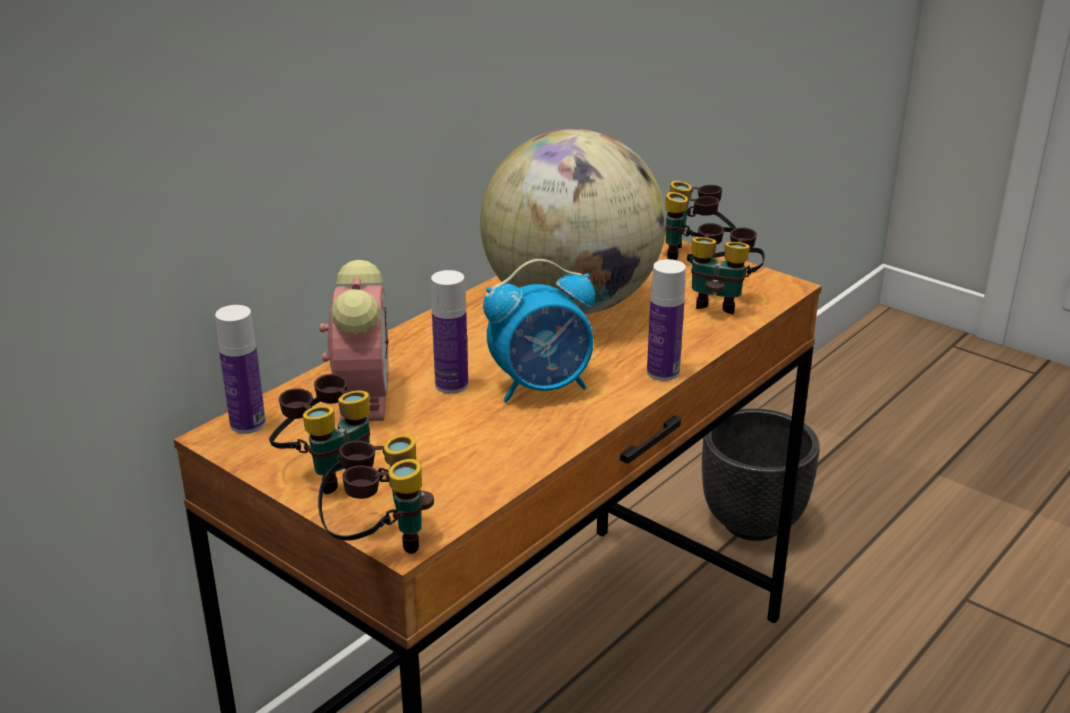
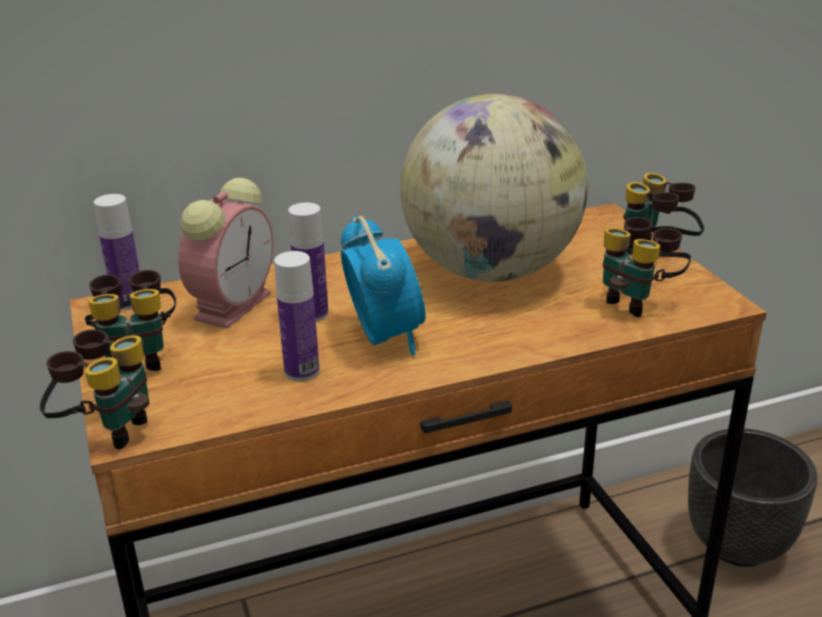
camera: 30 degrees right, 0 degrees up
alarm clock [483,259,595,403] -> alarm clock turned 120 degrees counterclockwise [341,216,426,356]
bottle [647,259,686,381] -> bottle moved to [274,251,319,381]

